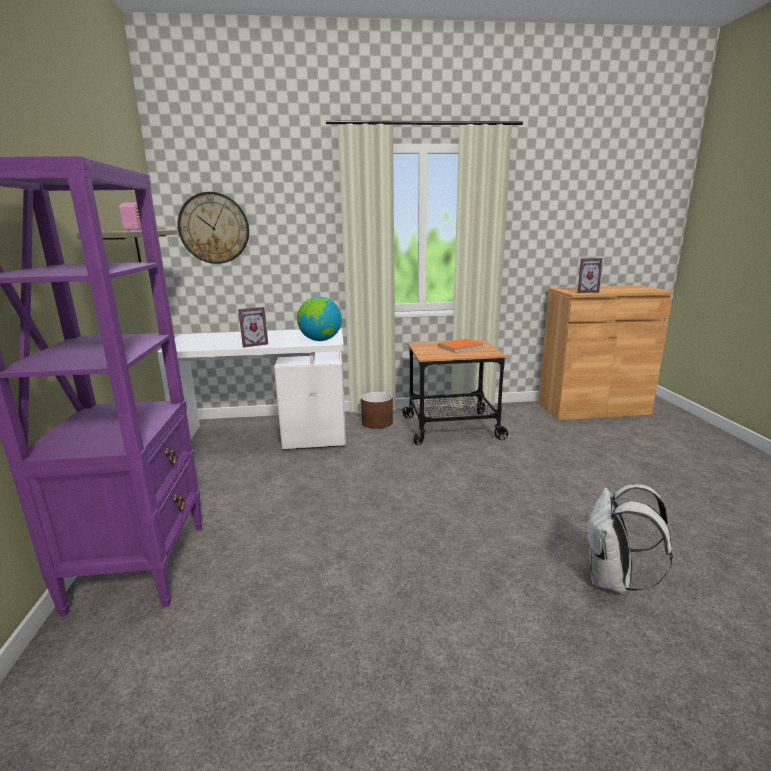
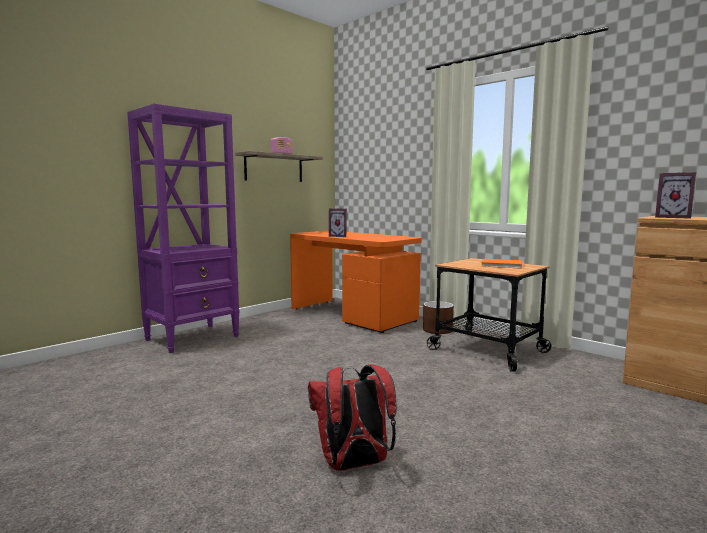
camera: 50 degrees right, 10 degrees down
white desk [157,328,346,450] -> orange desk [290,231,422,333]
wall clock [178,192,249,264] -> none
globe [297,296,342,341] -> none
white backpack [584,484,673,594] -> red backpack [308,364,397,471]

